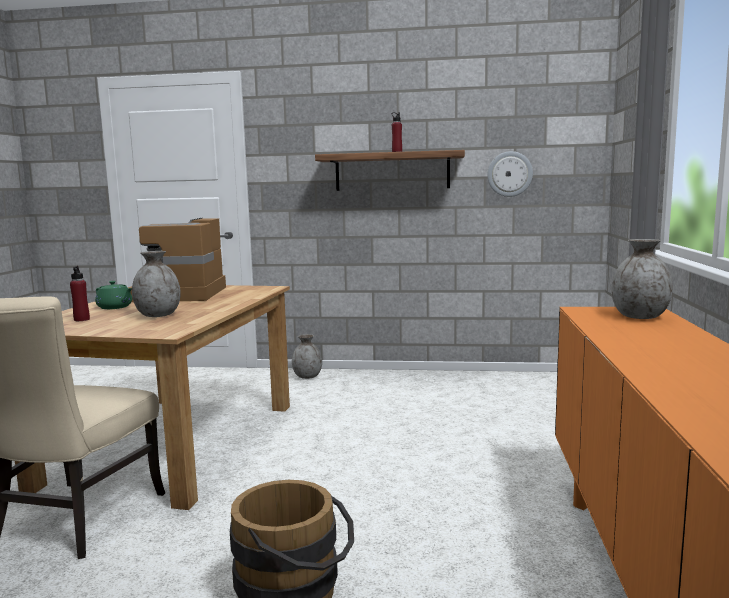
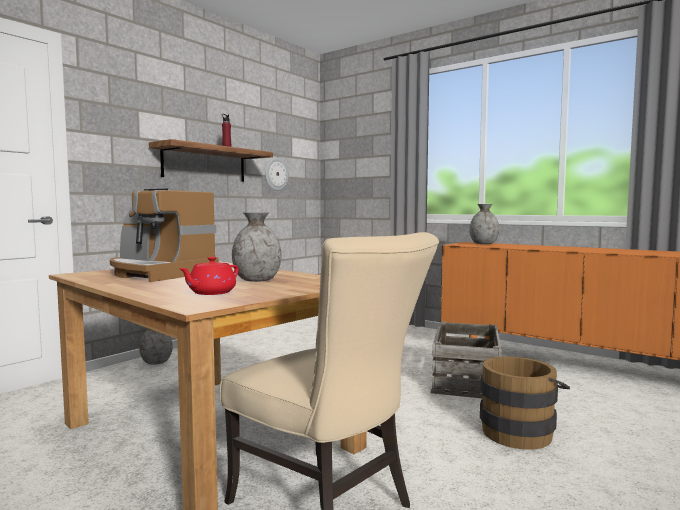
camera: 60 degrees left, 5 degrees down
red bottle [70,266,90,321] -> red teapot [179,257,239,295]
green teapot [95,281,132,309] -> none
none -> crate [431,321,502,398]

